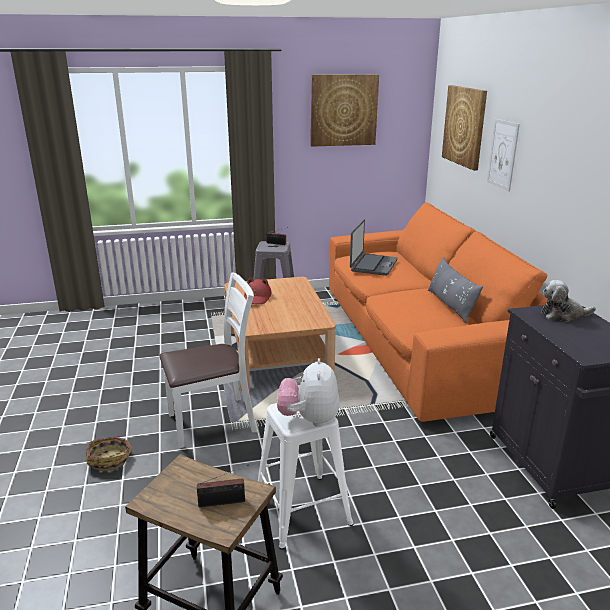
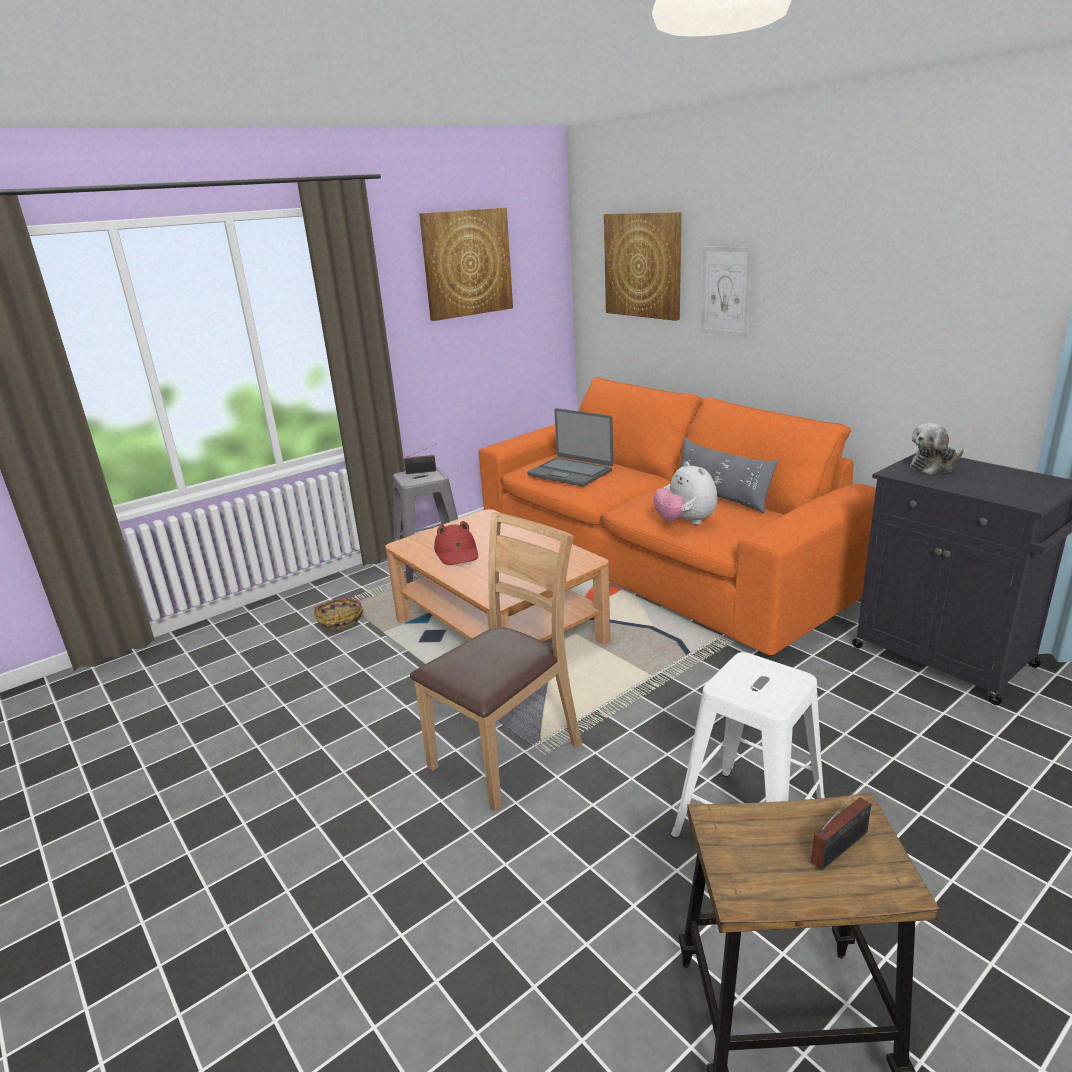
camera: 25 degrees left, 0 degrees up
basket [85,437,132,472] -> basket moved to [314,598,363,631]
white chair [159,272,257,448] -> brown chair [410,512,582,812]
plush toy [277,358,340,427] -> plush toy moved to [653,461,717,525]
laptop [350,219,398,276] -> laptop turned 135 degrees clockwise [527,408,613,487]

